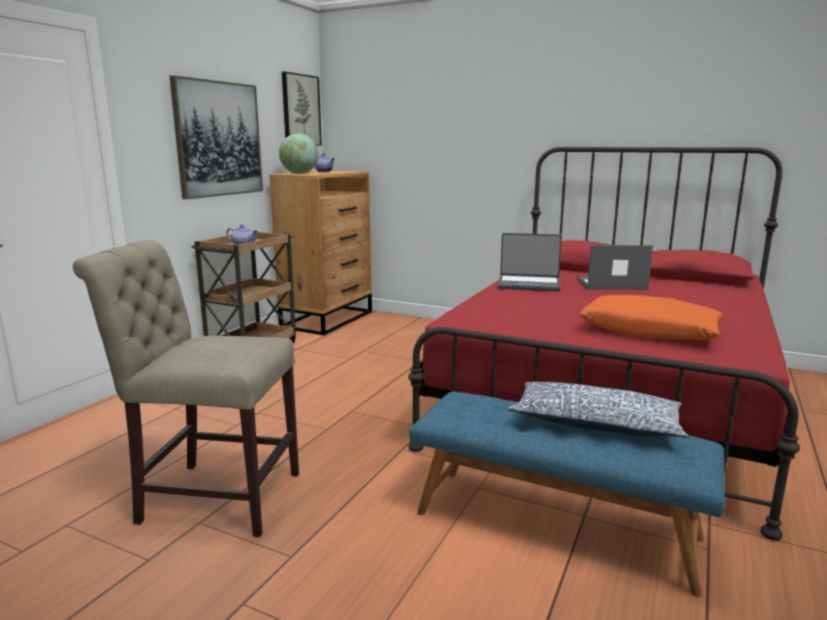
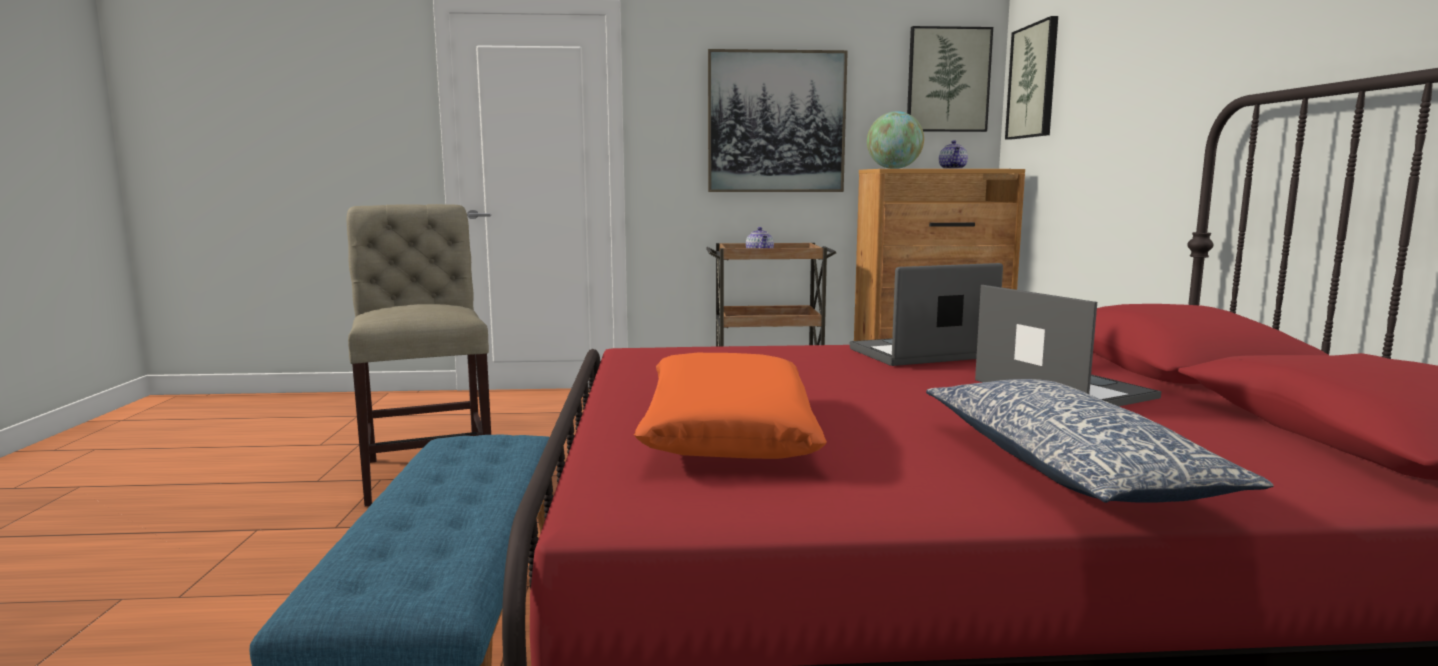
camera: 60 degrees right, 5 degrees down
laptop [498,233,562,292] -> laptop turned 90 degrees clockwise [849,263,1003,366]
pillow [508,382,689,438] -> pillow moved to [926,379,1274,503]
none -> picture [1005,16,1058,140]

